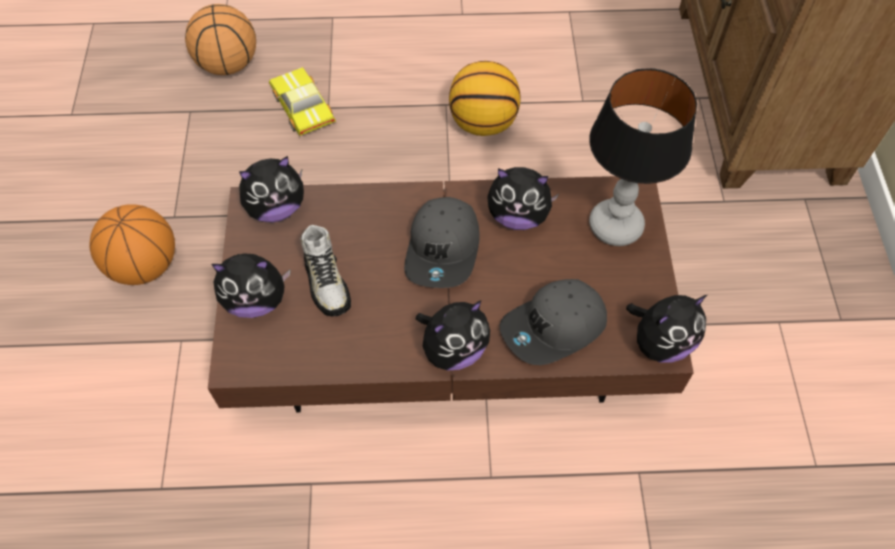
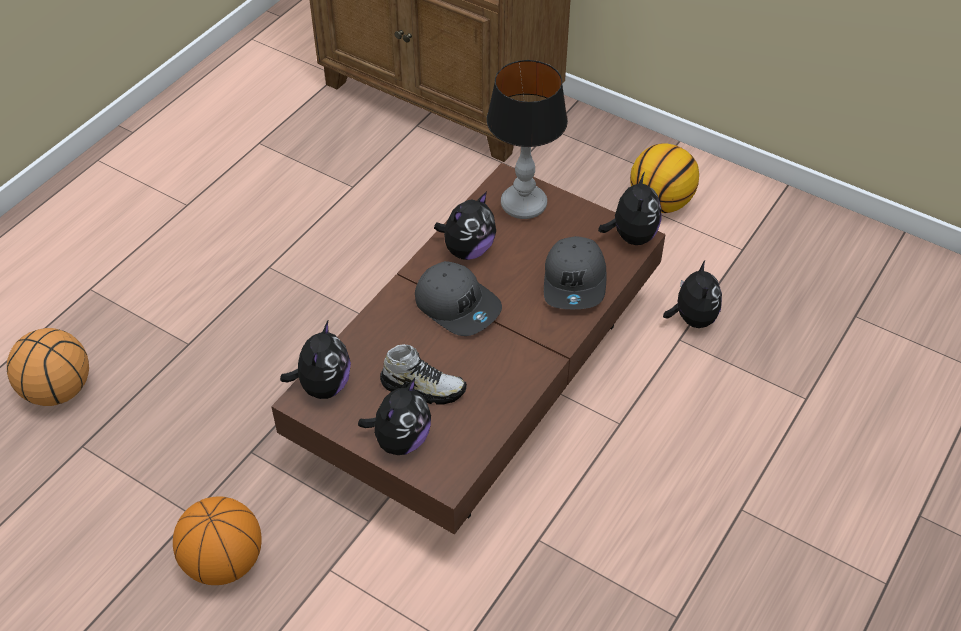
camera: 55 degrees left, 10 degrees down
toy car [269,67,336,136] -> none
plush toy [416,300,490,371] -> plush toy moved to [663,260,722,328]
basketball [449,61,521,136] -> basketball moved to [630,143,699,213]

